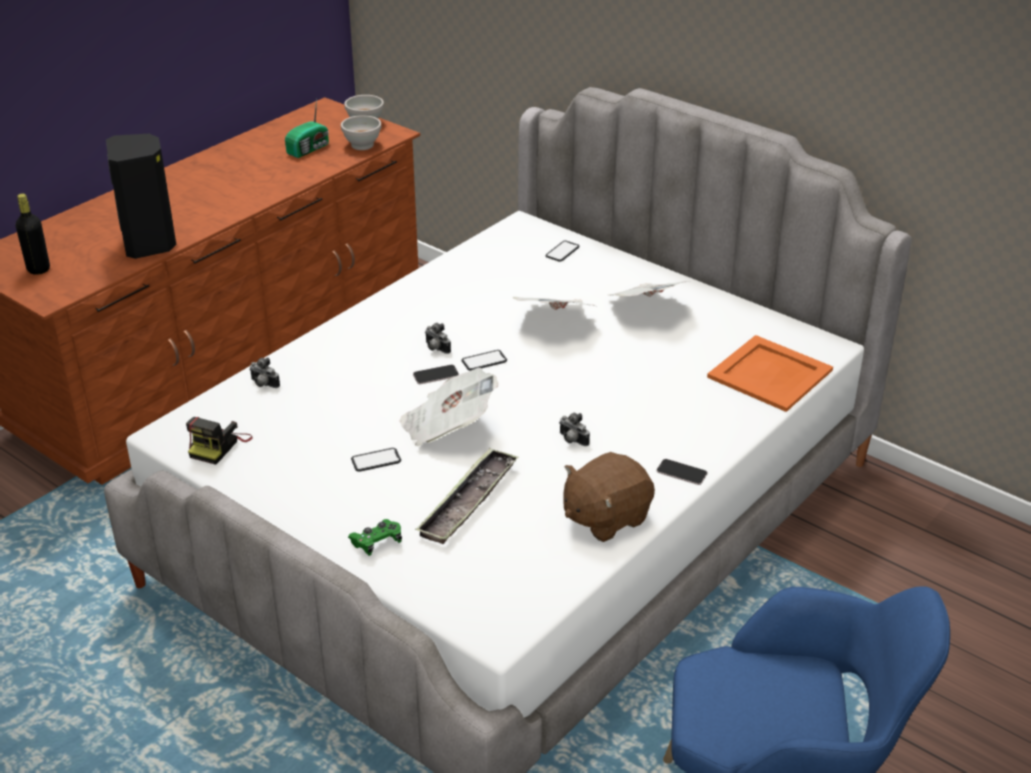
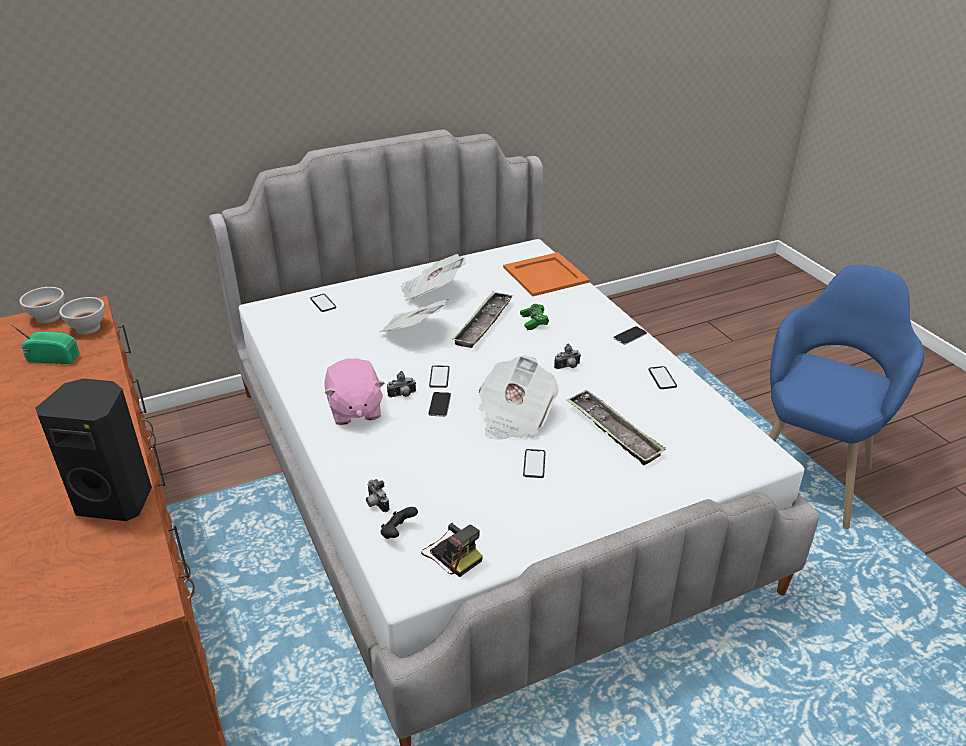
camera: 65 degrees left, 0 degrees up
black bottle [16,194,50,275] -> none
camera [249,357,280,388] -> camera turned 90 degrees clockwise [366,479,390,512]
radio [285,98,329,158] -> radio turned 60 degrees counterclockwise [8,322,79,364]
green game controller [348,519,402,556] -> green game controller moved to [520,304,549,330]
brown plush toy [563,452,655,542] -> phone [649,366,677,389]
none -> pink plush toy [324,358,385,425]
none -> black game controller [381,507,418,539]
none -> tray [452,292,513,348]

